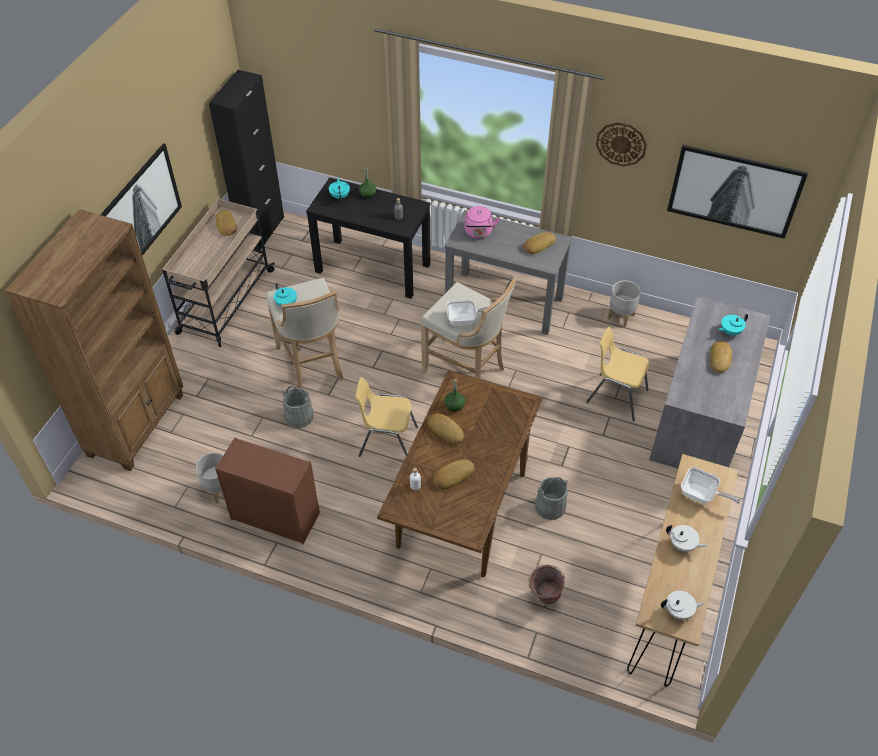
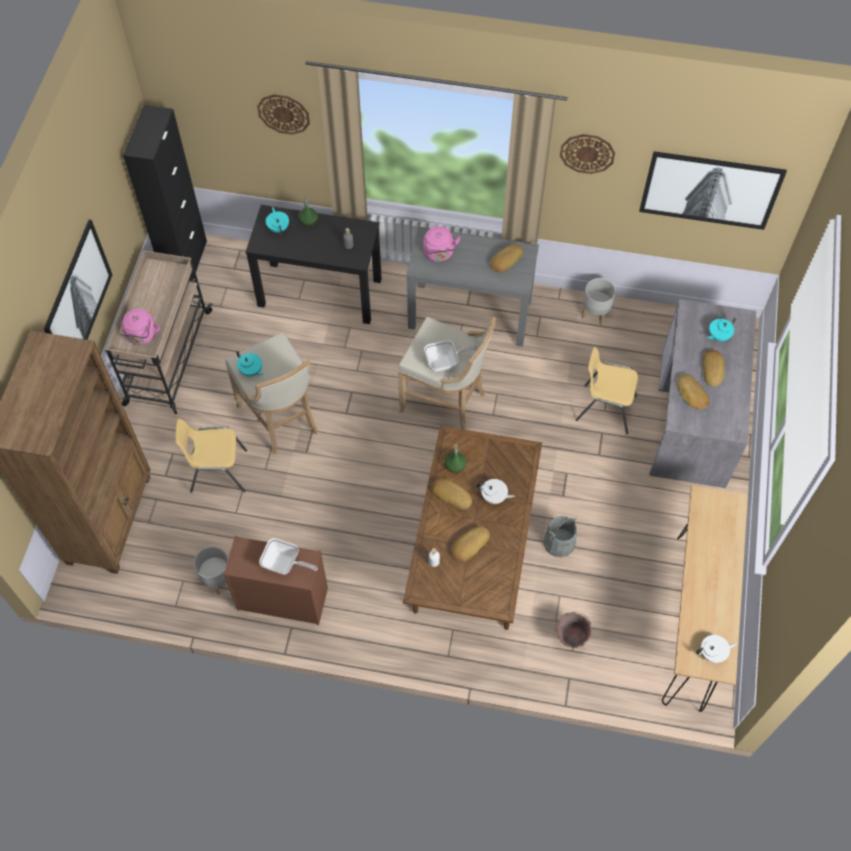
camera: 10 degrees left, 10 degrees up
bread [216,210,237,236] -> bread moved to [677,374,710,409]
grey bucket [282,386,314,428] -> none
yellow chair [355,377,418,457] -> yellow chair moved to [175,419,247,493]
white teapot [666,525,707,552] -> white teapot moved to [477,479,515,504]
frying pan [681,467,741,504] -> frying pan moved to [259,538,318,574]
none -> pink kettle [118,309,161,345]
none -> wall clock [257,94,310,135]

